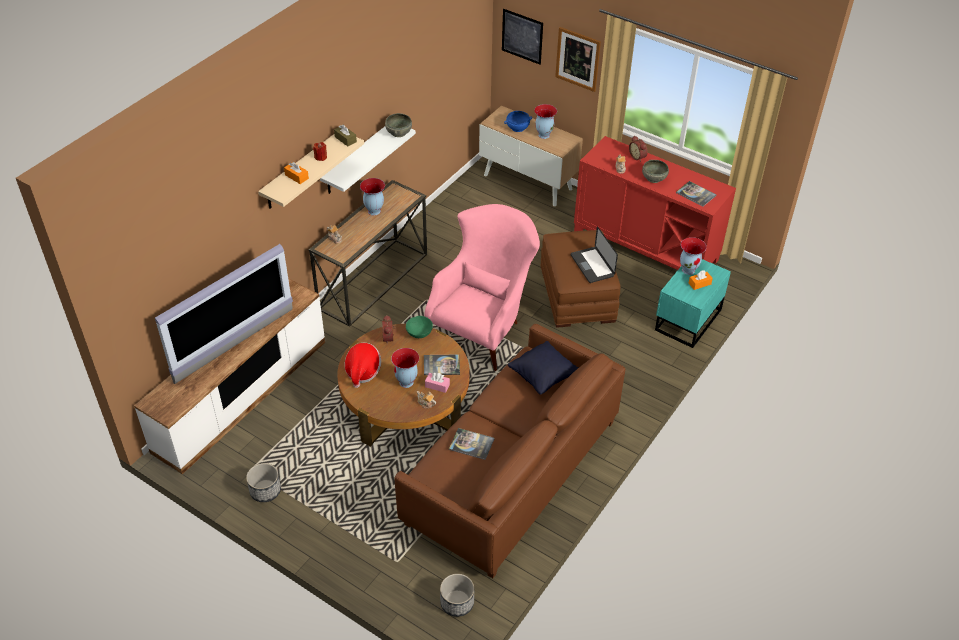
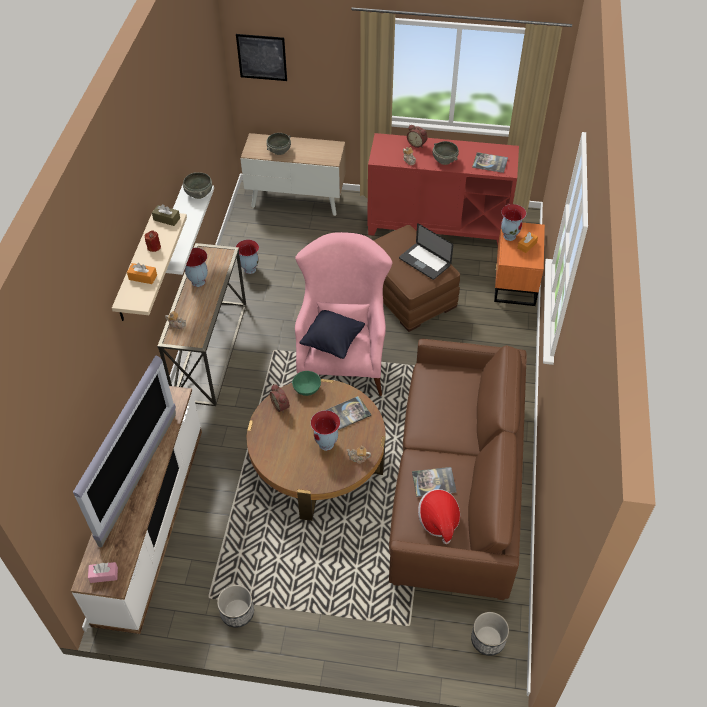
camera: 25 degrees left, 5 degrees up
hat [345,343,381,388] -> hat moved to [418,489,460,544]
pink tissue box [425,372,450,393] -> pink tissue box moved to [88,562,118,583]
blue bowl [504,111,532,132] -> grey bowl [266,133,291,155]
black pillow [508,341,578,395] -> black pillow moved to [300,310,365,359]
vase [534,104,557,139] -> vase moved to [236,240,259,274]
picture [555,27,601,92] -> none
turquoise nightstand [655,259,731,348] -> orange nightstand [494,223,545,306]

